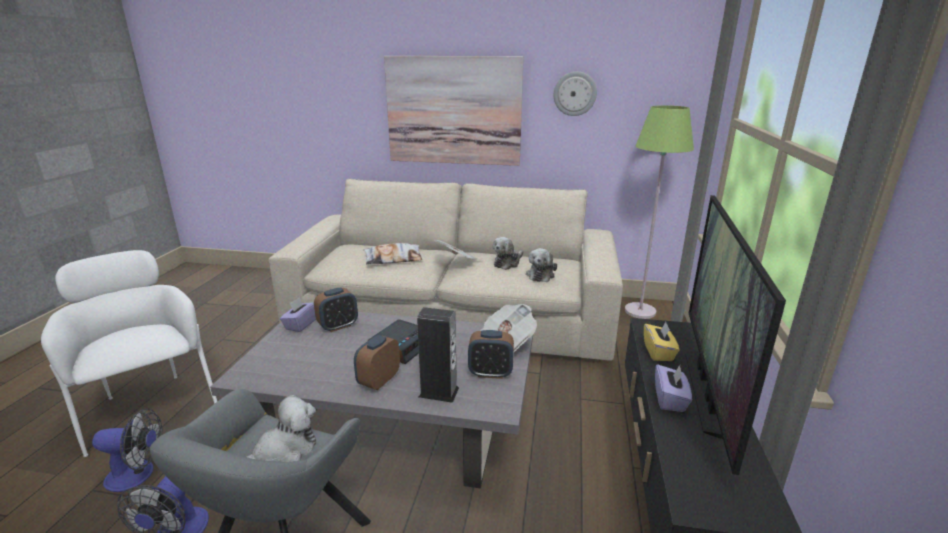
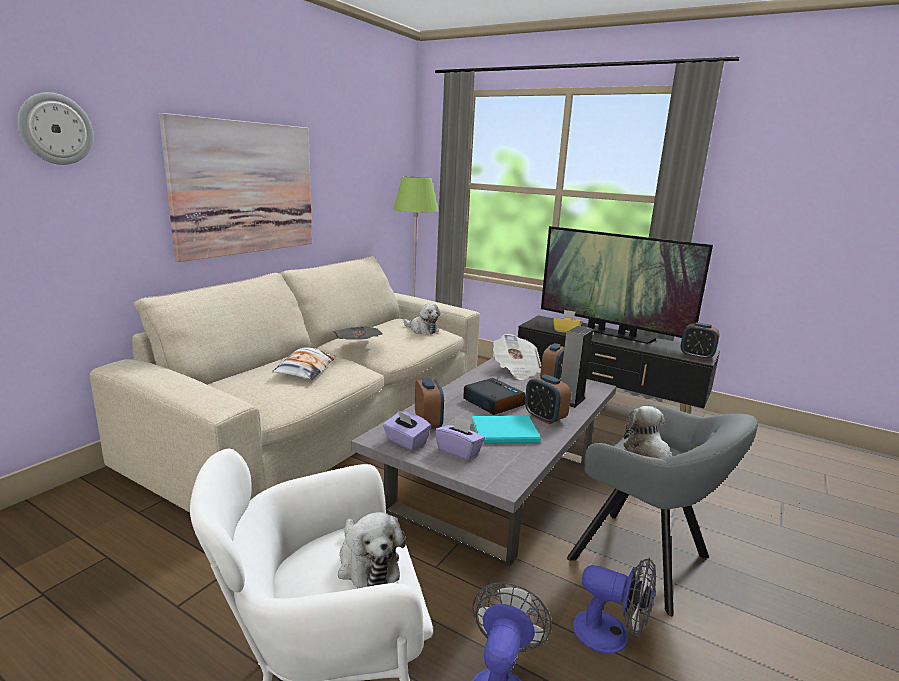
camera: 70 degrees left, 5 degrees down
plush toy [493,237,524,270] -> plush toy moved to [338,512,406,588]
wall clock [554,71,597,116] -> wall clock moved to [18,92,93,165]
purple tissue box [655,364,692,412] -> purple tissue box moved to [435,417,485,461]
none -> turquoise book [472,415,541,444]
none -> alarm clock [681,322,720,360]

